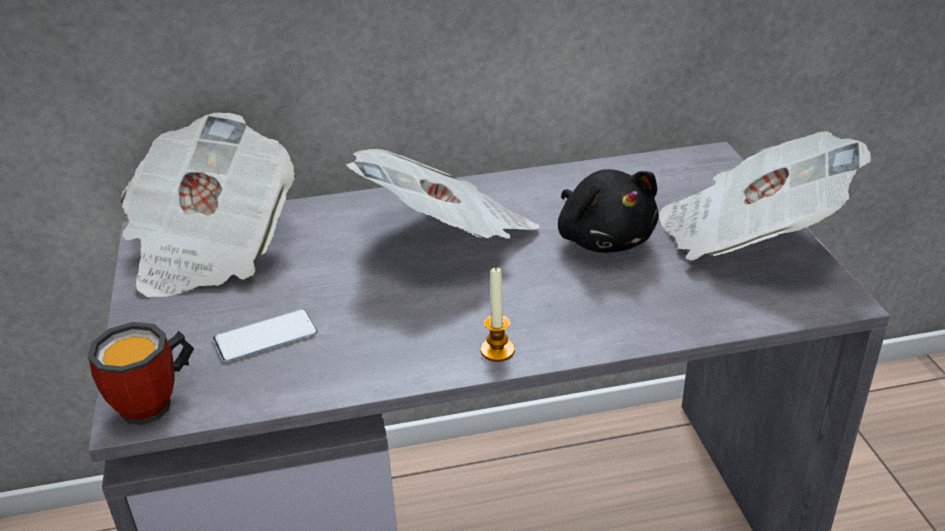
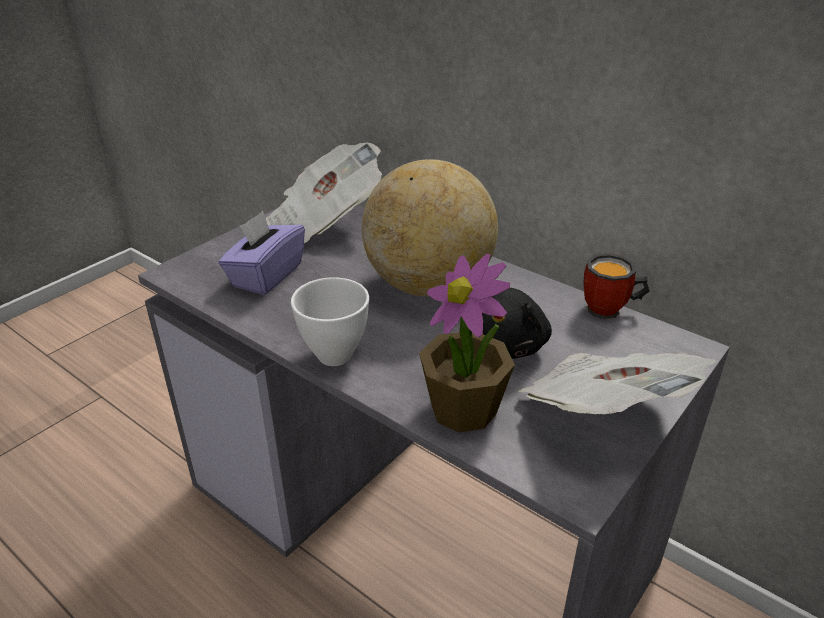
camera: 50 degrees right, 0 degrees up
mug [87,322,194,425] -> mug moved to [583,253,650,319]
phone [213,309,318,362] -> purple tissue box [218,211,305,295]
newspaper [346,149,540,239] -> globe [362,159,498,297]
candle [480,268,515,362] -> white bowl [291,277,369,366]
none -> potted plant [419,254,515,432]

